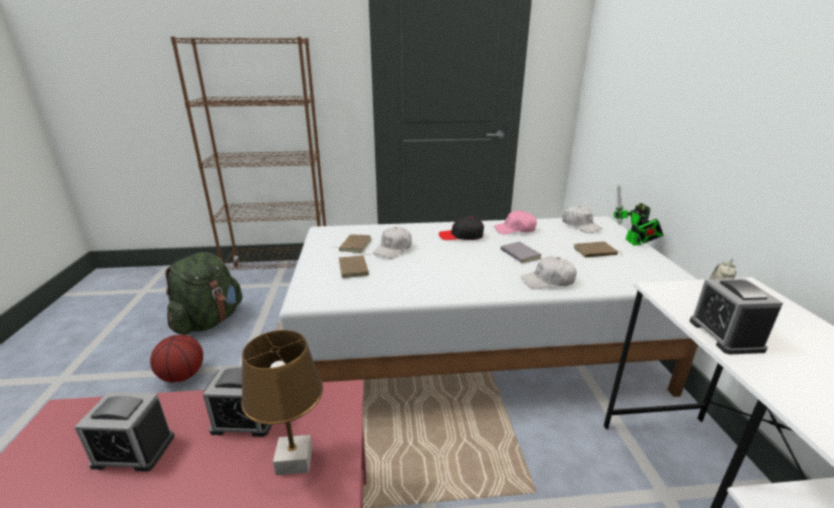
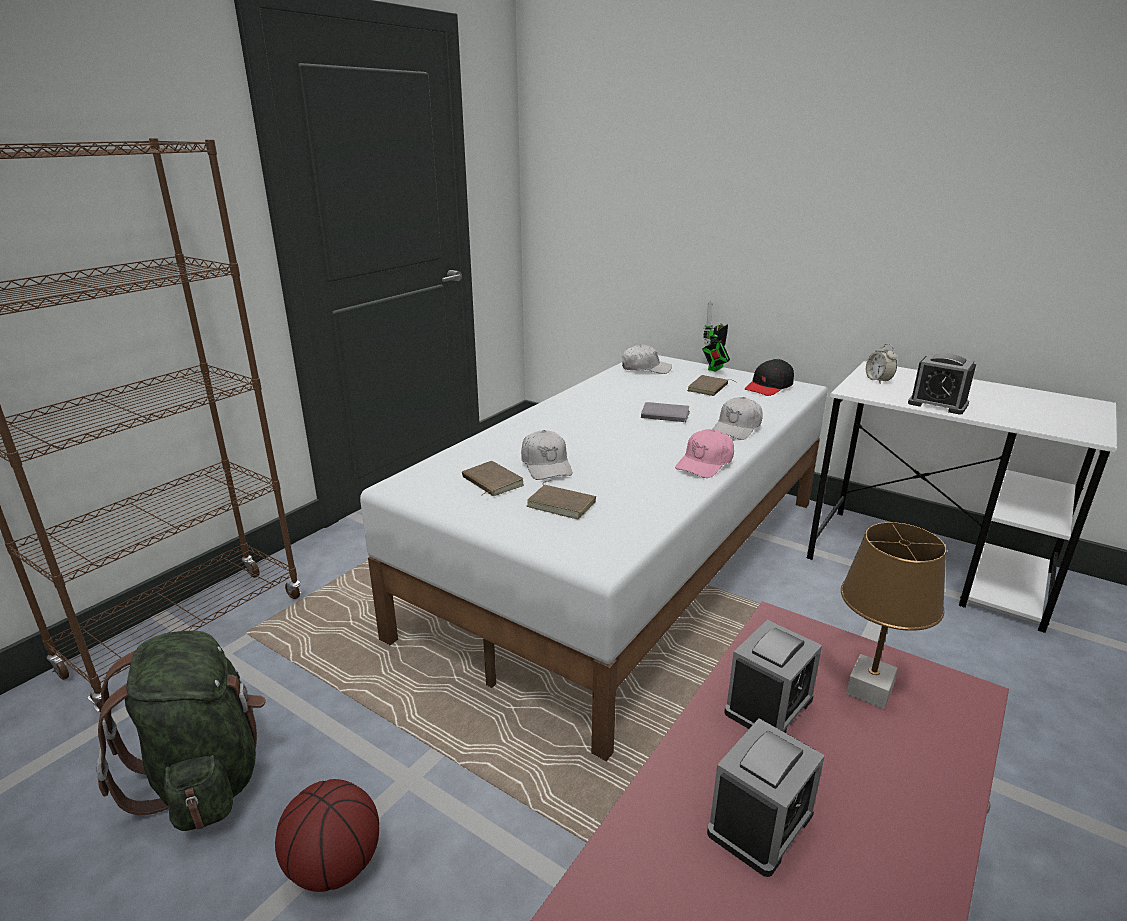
camera: 50 degrees left, 0 degrees up
black cap [439,216,484,240] -> black cap moved to [745,359,794,396]
pink cap [494,210,537,234] -> pink cap moved to [675,429,734,478]
toy robot [614,186,663,245] -> toy robot turned 90 degrees clockwise [702,300,730,372]

